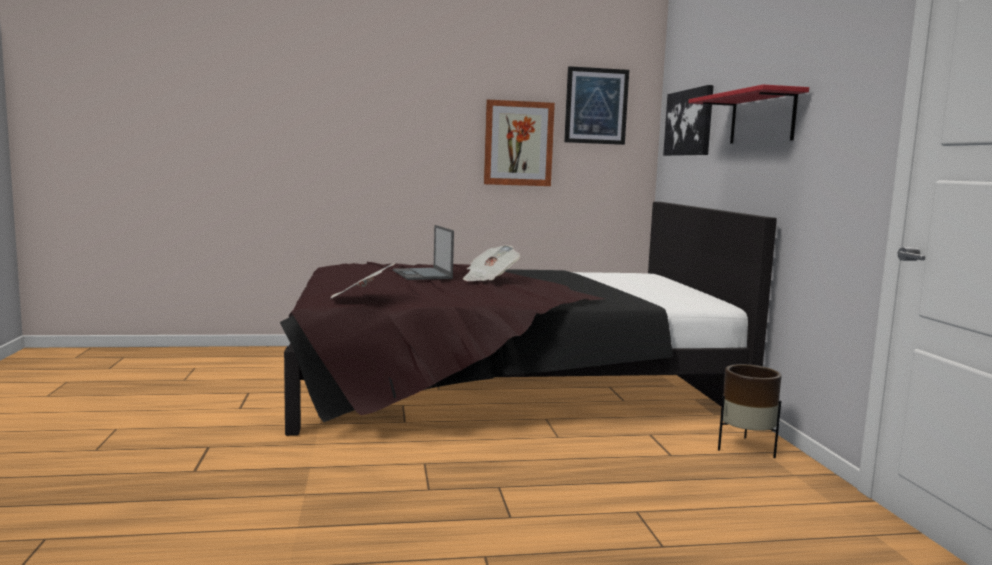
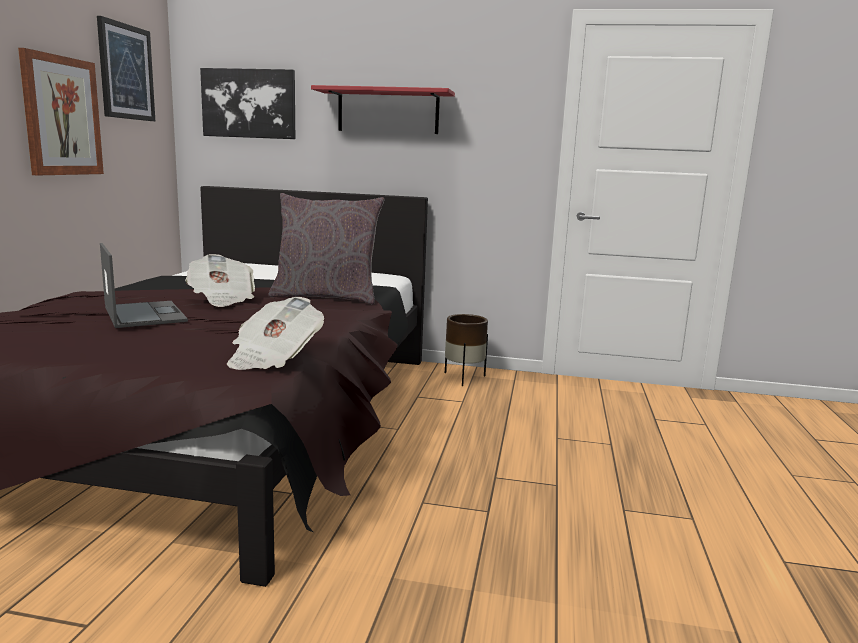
camera: 70 degrees left, 5 degrees up
laptop [393,225,454,280] -> laptop turned 120 degrees counterclockwise [100,243,188,328]
none -> grey pillow [269,193,385,304]

